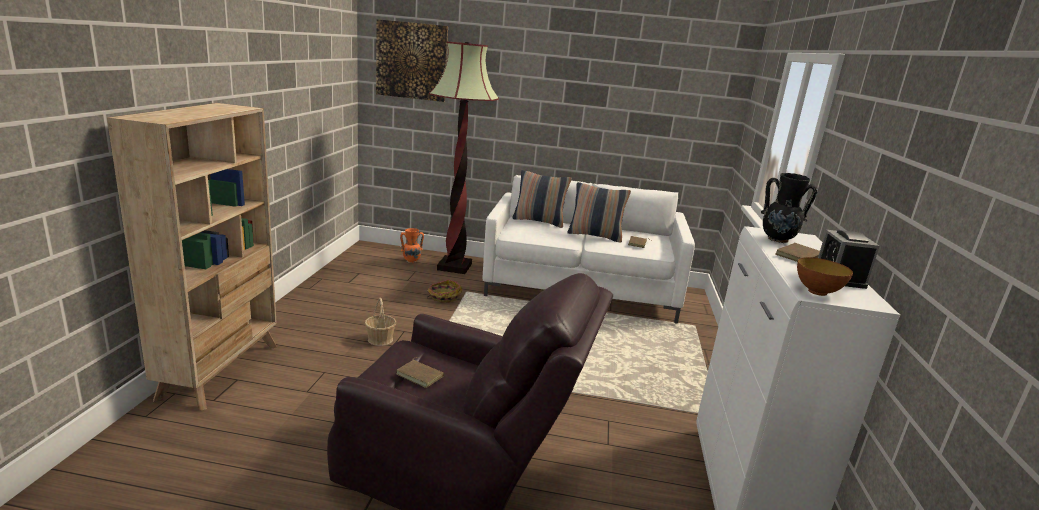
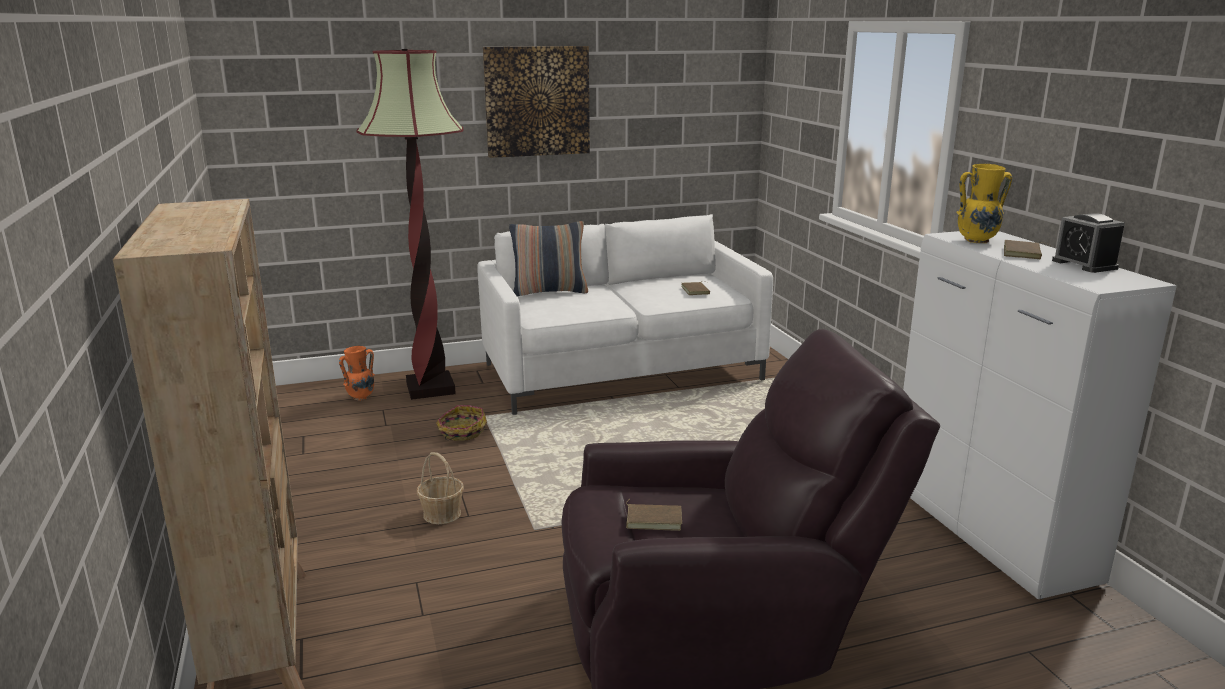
camera: 25 degrees left, 0 degrees up
picture [376,19,448,102] -> picture moved to [483,46,590,158]
pillow [567,182,631,243] -> none
black vase [761,173,818,243] -> yellow vase [956,164,1012,243]
bowl [797,257,853,296] -> none

